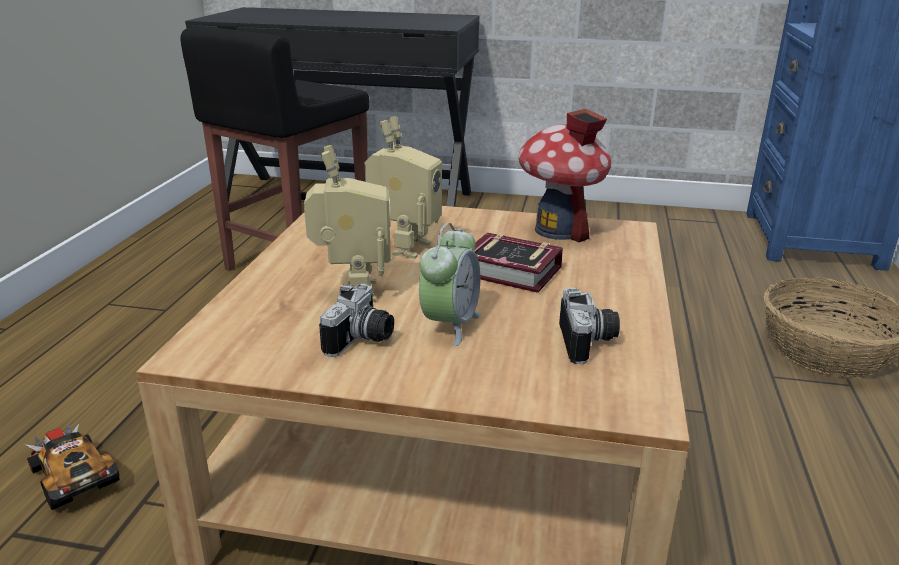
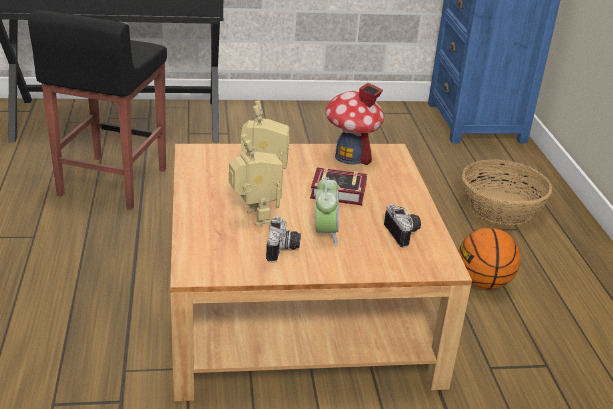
camera: 20 degrees left, 5 degrees up
toy car [25,423,120,510] -> none
none -> basketball [458,228,521,289]

